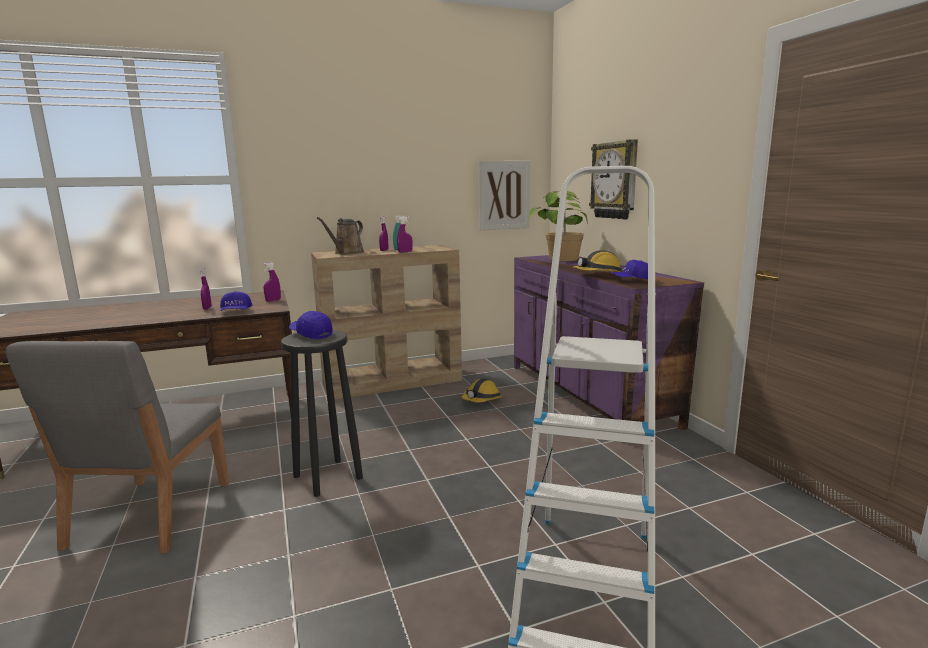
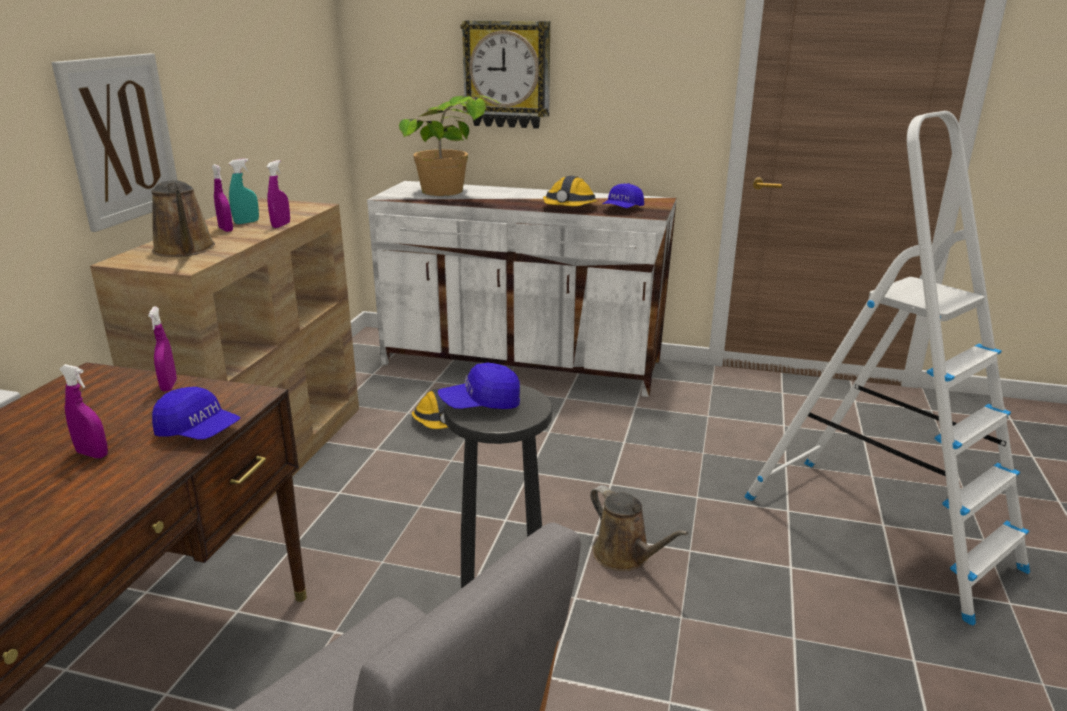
camera: 55 degrees left, 10 degrees up
picture [478,161,530,230] -> picture moved to [52,53,177,232]
purple cabinet [514,255,704,443] -> white cabinet [367,181,676,397]
none -> brown watering can [590,485,689,571]

